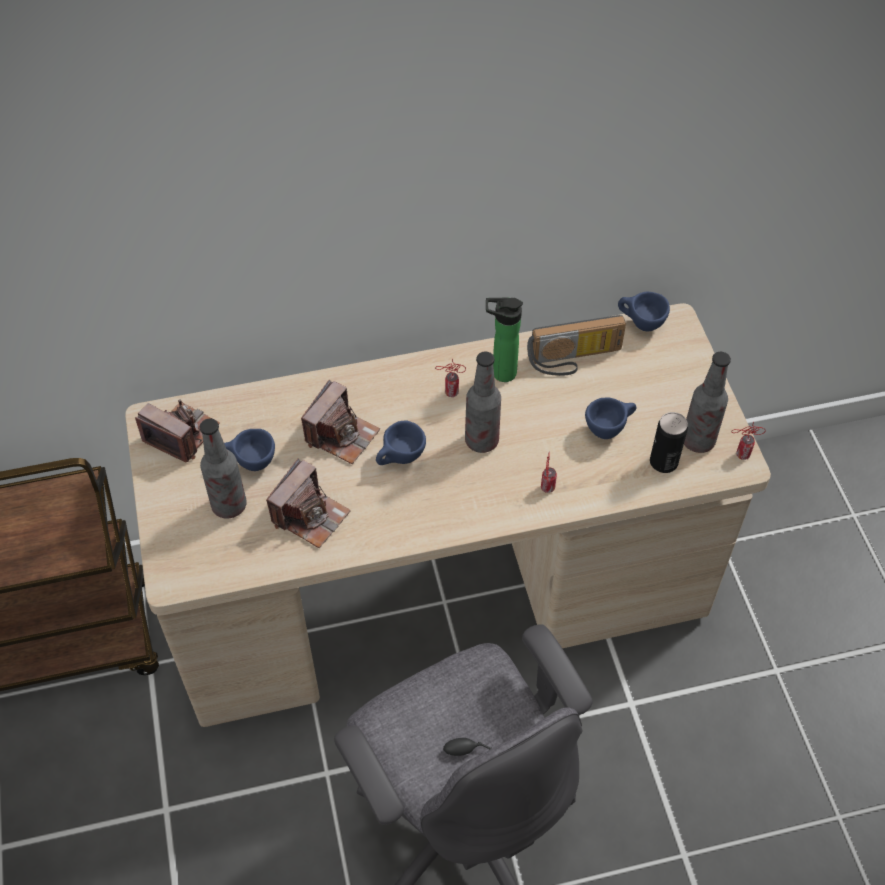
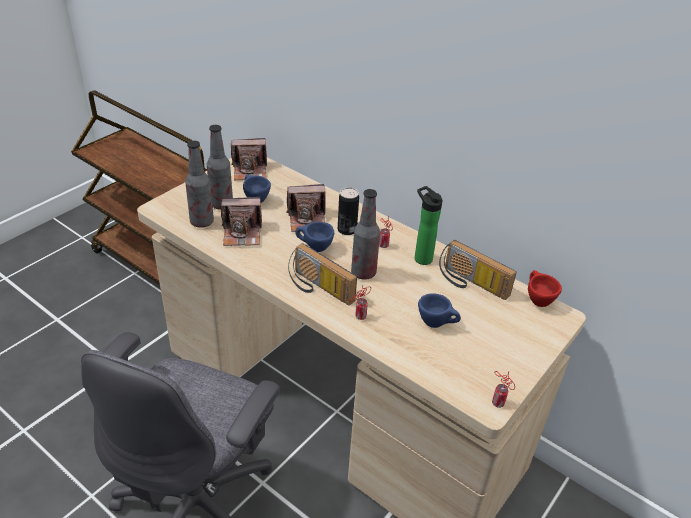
camera: 50 degrees right, 15 degrees down
camera [135,400,220,463] -> camera turned 90 degrees clockwise [231,138,267,180]
blue cup [618,292,670,331] -> red cup [528,270,562,307]
can [650,412,688,473] -> can moved to [338,188,359,235]
bottle [684,352,731,453] -> bottle moved to [185,140,214,228]
none -> radio [288,243,357,306]

